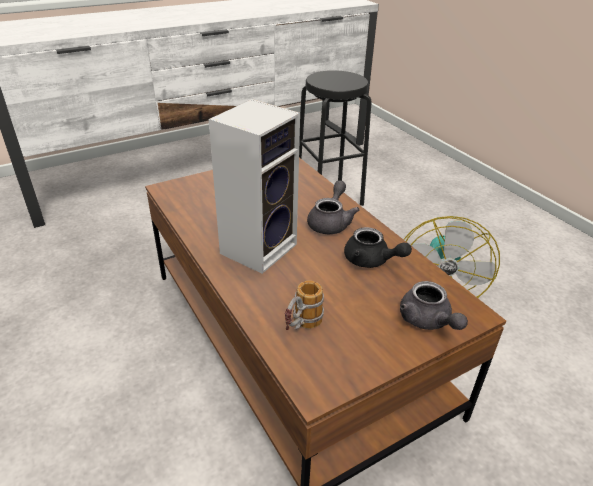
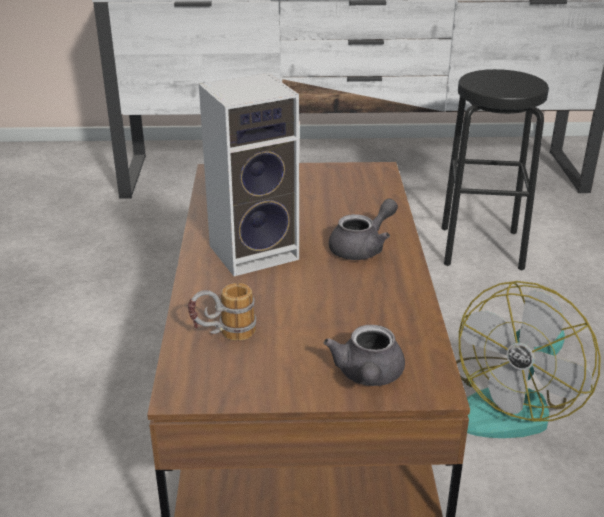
camera: 30 degrees right, 5 degrees down
black teapot [344,227,412,268] -> none

